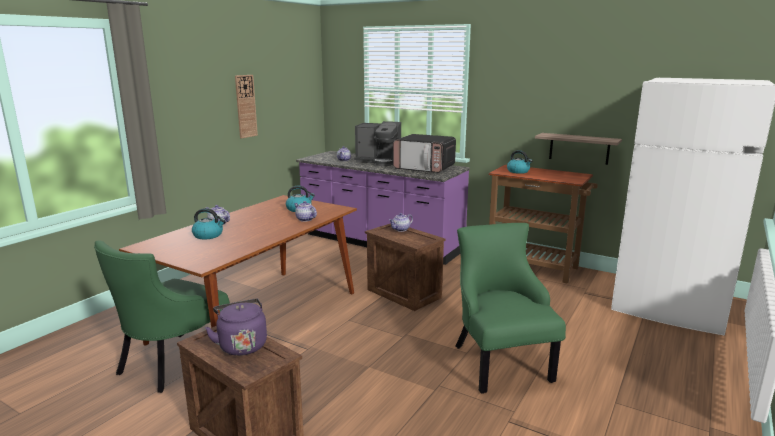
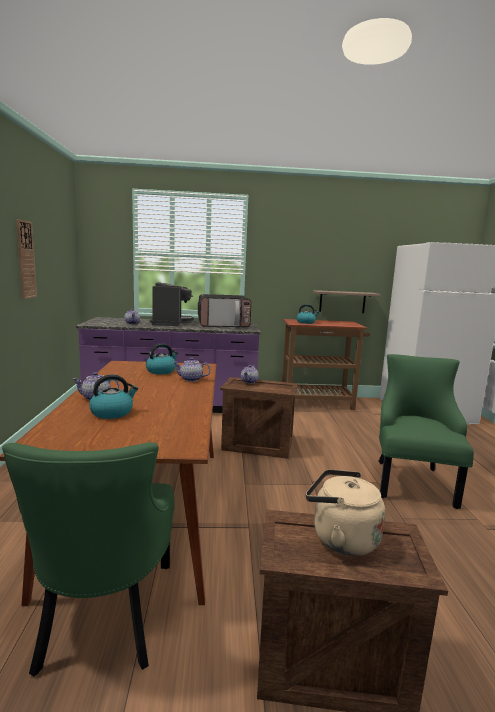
camera: 35 degrees left, 5 degrees down
purple kettle [205,299,267,356] -> beige kettle [306,469,385,556]
coffee machine [354,121,401,166] -> coffee machine turned 75 degrees counterclockwise [150,282,194,326]
green chair [455,223,566,394] -> green chair turned 60 degrees clockwise [378,354,474,509]

